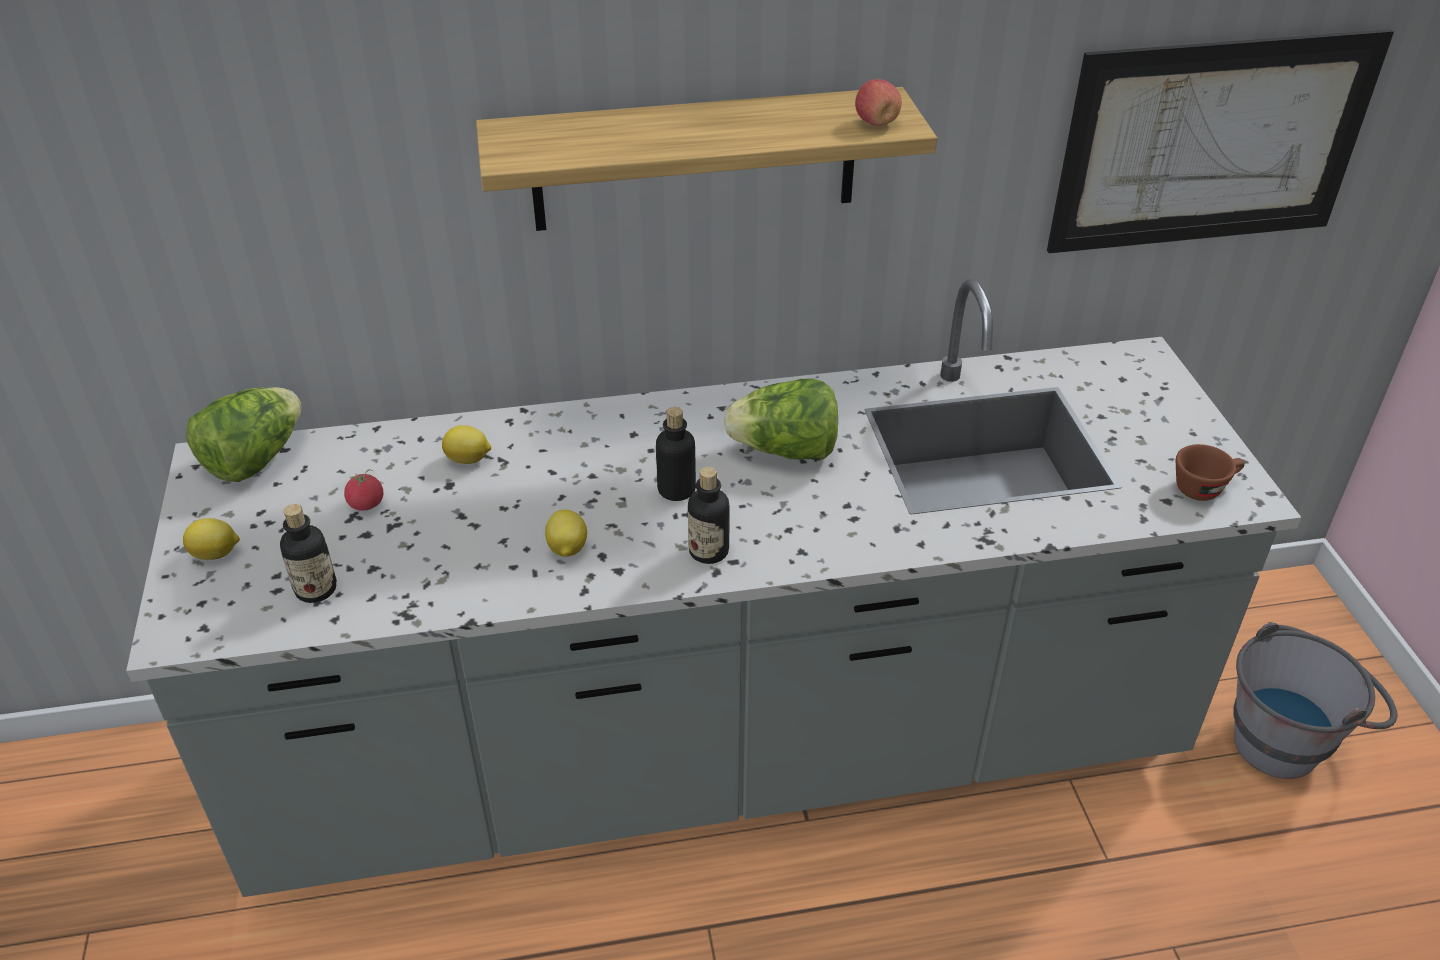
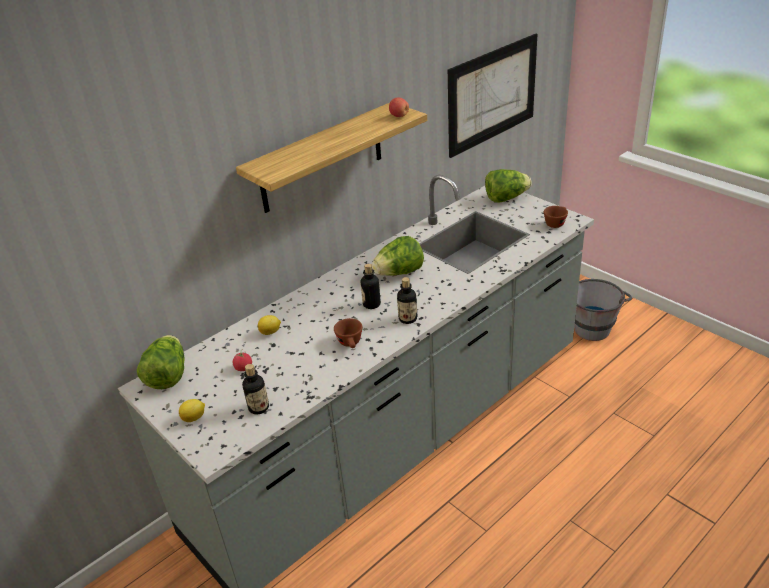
camera: 30 degrees left, 5 degrees down
lemon [545,510,587,557] -> brown cup [334,318,363,348]
none -> lettuce [485,169,532,203]

